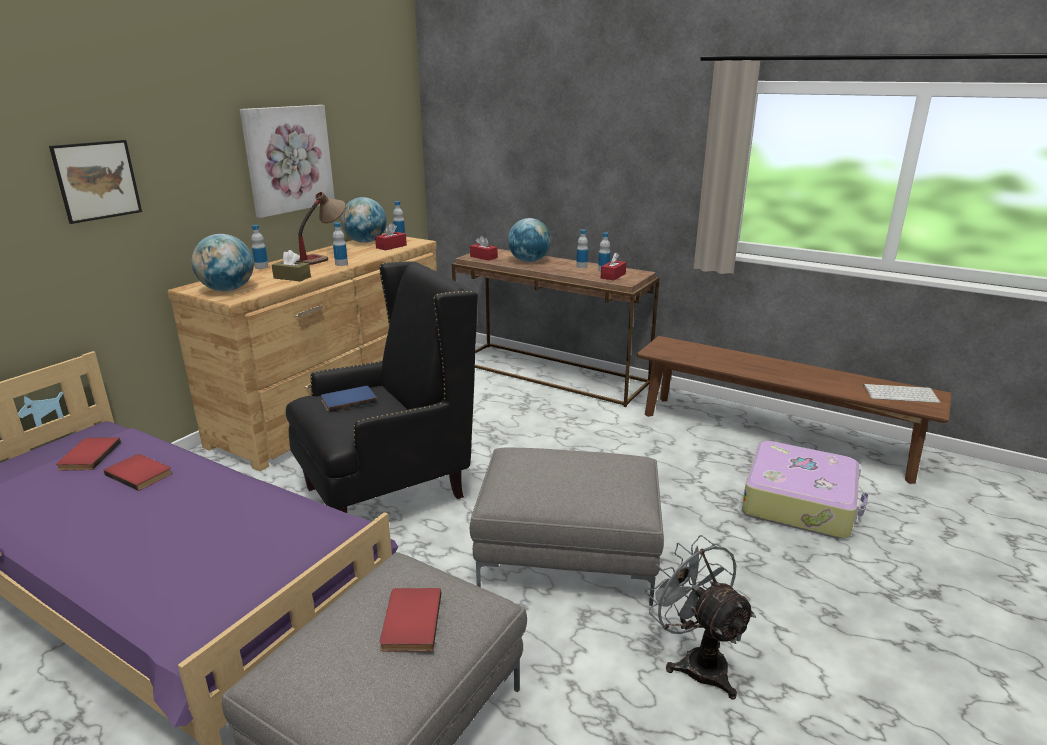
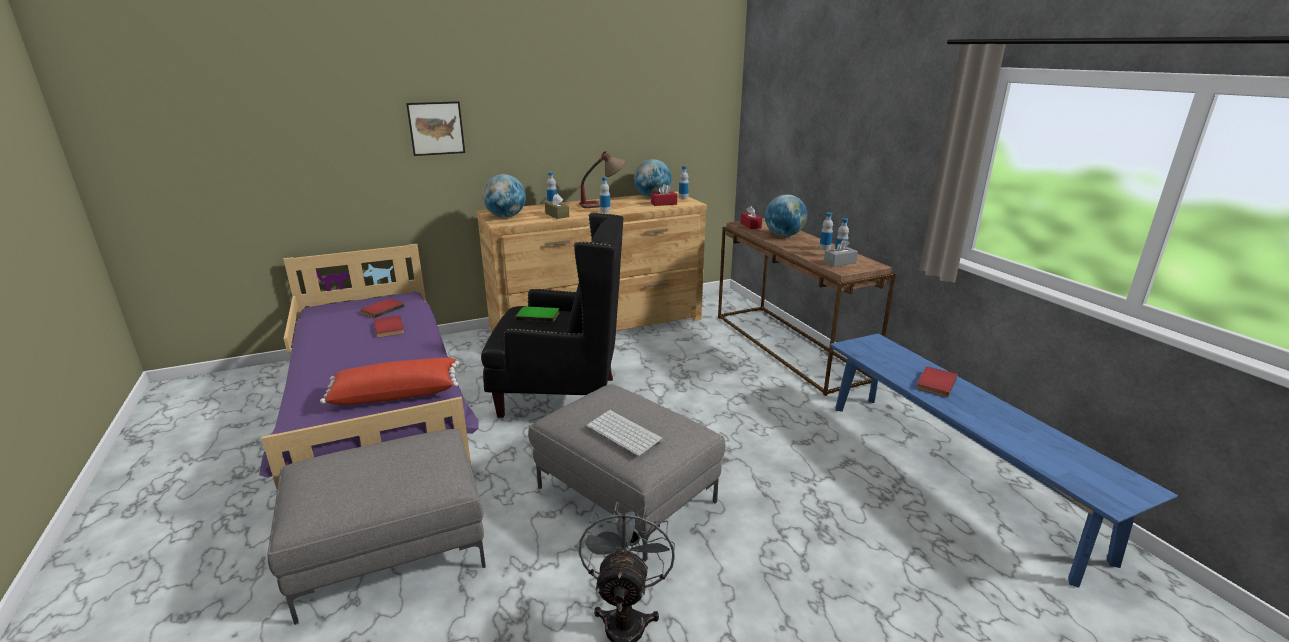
camera: 35 degrees right, 0 degrees up
picture [240,105,335,218] -> none
blue book [321,386,377,413] -> green book [515,306,559,322]
red book [380,588,441,652] -> red book moved to [916,367,958,397]
red tissue box [601,253,626,280] -> grey tissue box [824,239,858,267]
brown bench [636,336,952,484] -> blue bench [830,334,1178,588]
suitcase [742,441,869,539] -> none
keyboard [863,384,940,403] -> keyboard moved to [587,410,664,456]
none -> red pillow [320,358,459,405]

